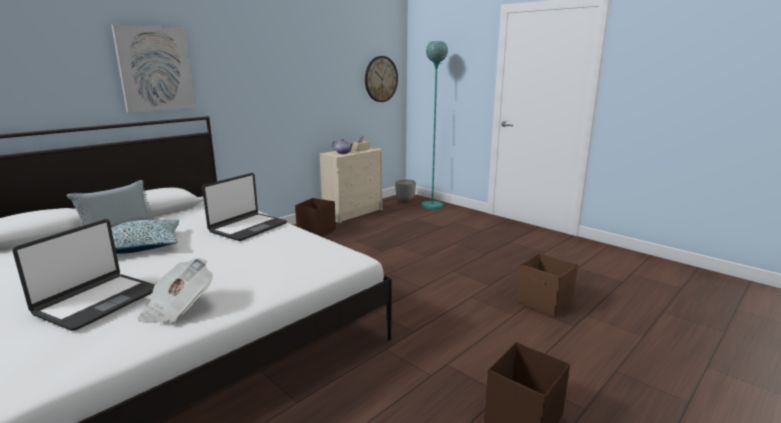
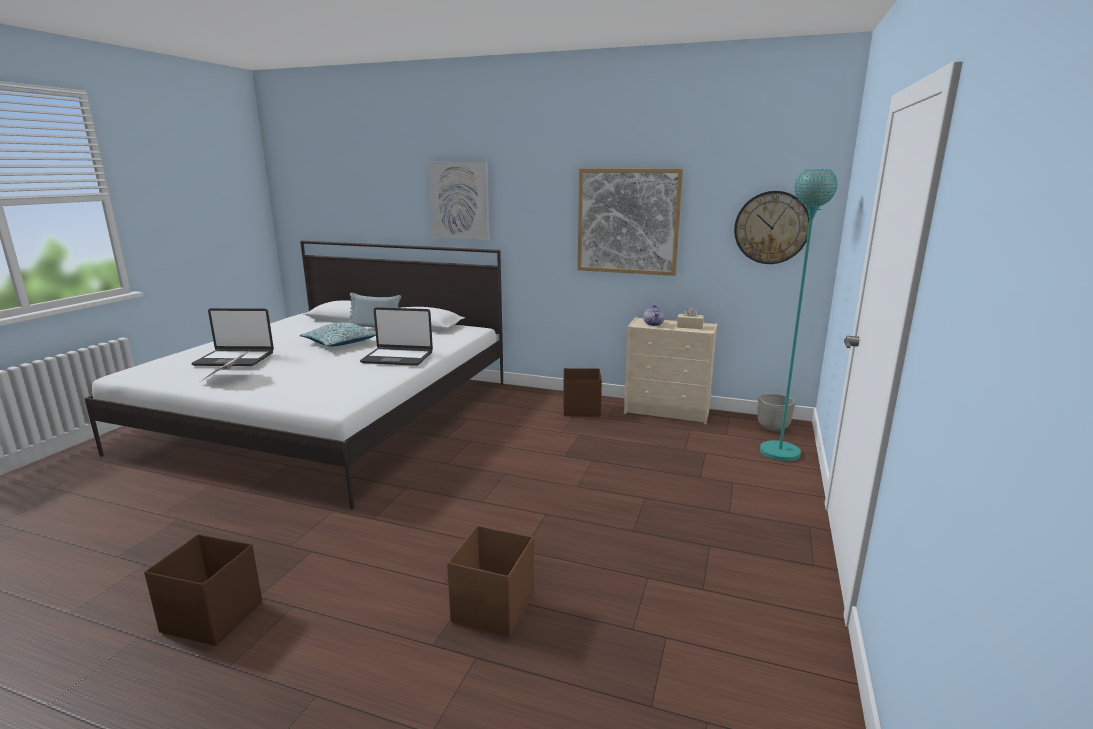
camera: 65 degrees right, 0 degrees up
none -> picture [577,169,683,276]

